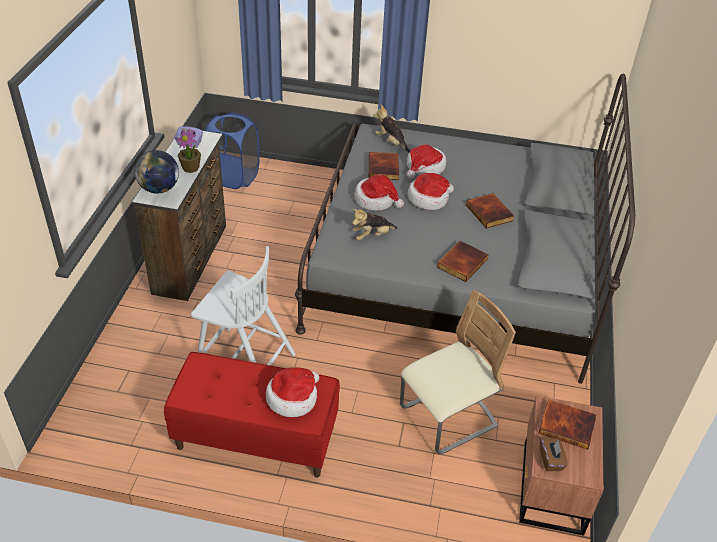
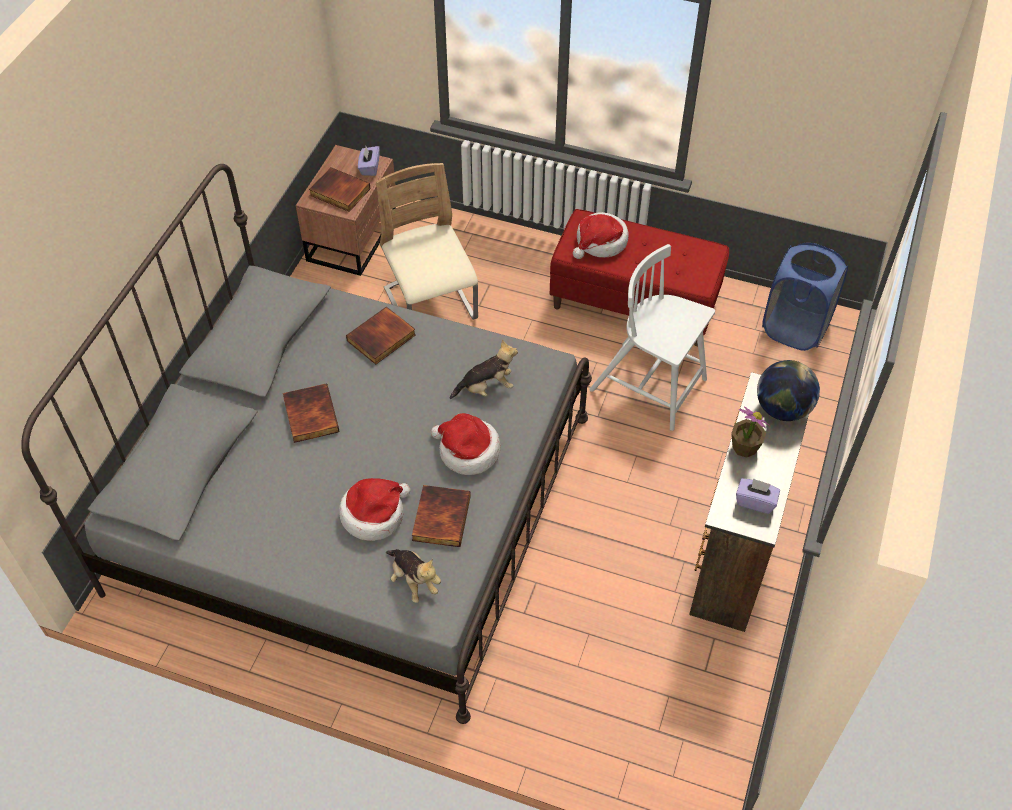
camera: 170 degrees left, 10 degrees up
blue laundry basket [205,113,259,189] -> blue laundry basket moved to [762,243,848,351]
beige chair [400,290,516,455] -> beige chair turned 90 degrees clockwise [376,163,478,320]
hat [408,173,454,210] -> none
brown tissue box [540,437,568,471] -> purple tissue box [358,146,380,176]

